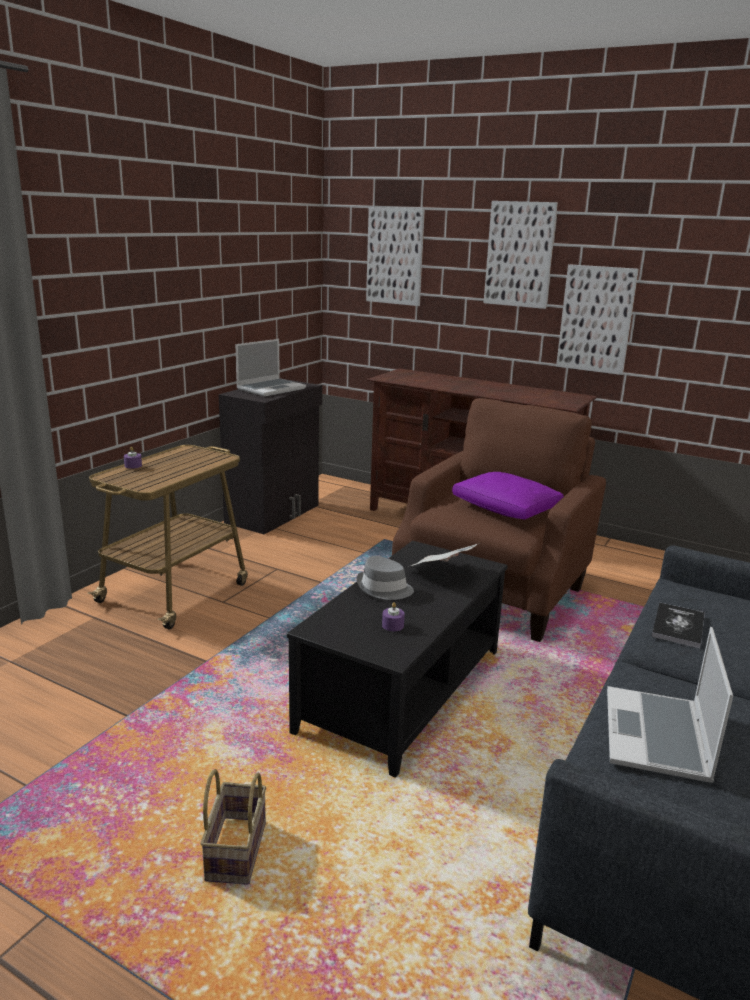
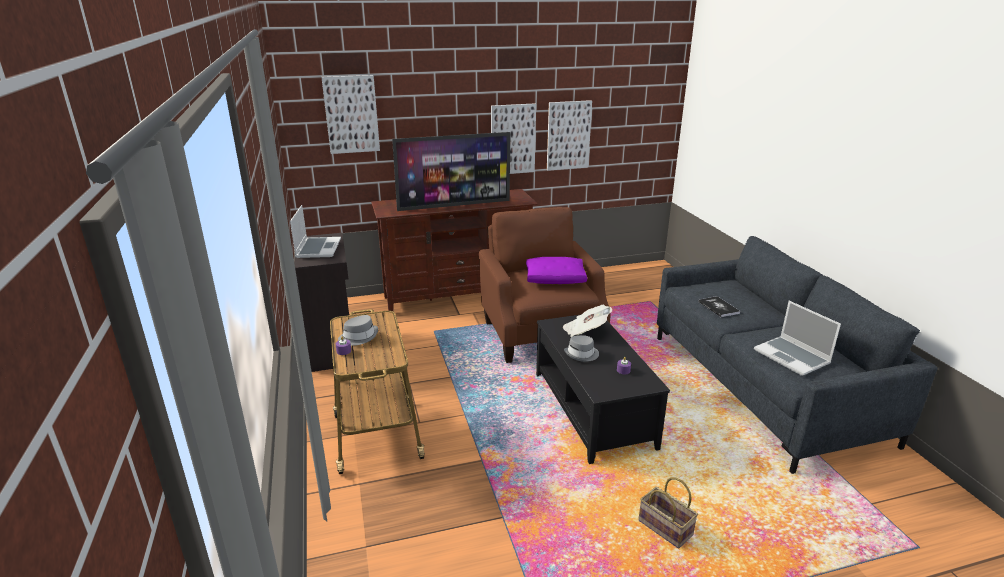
camera: 45 degrees left, 5 degrees up
picture [484,201,558,309] -> picture moved to [547,100,592,171]
none -> grey hat [338,315,378,346]
none -> television [392,132,511,211]

